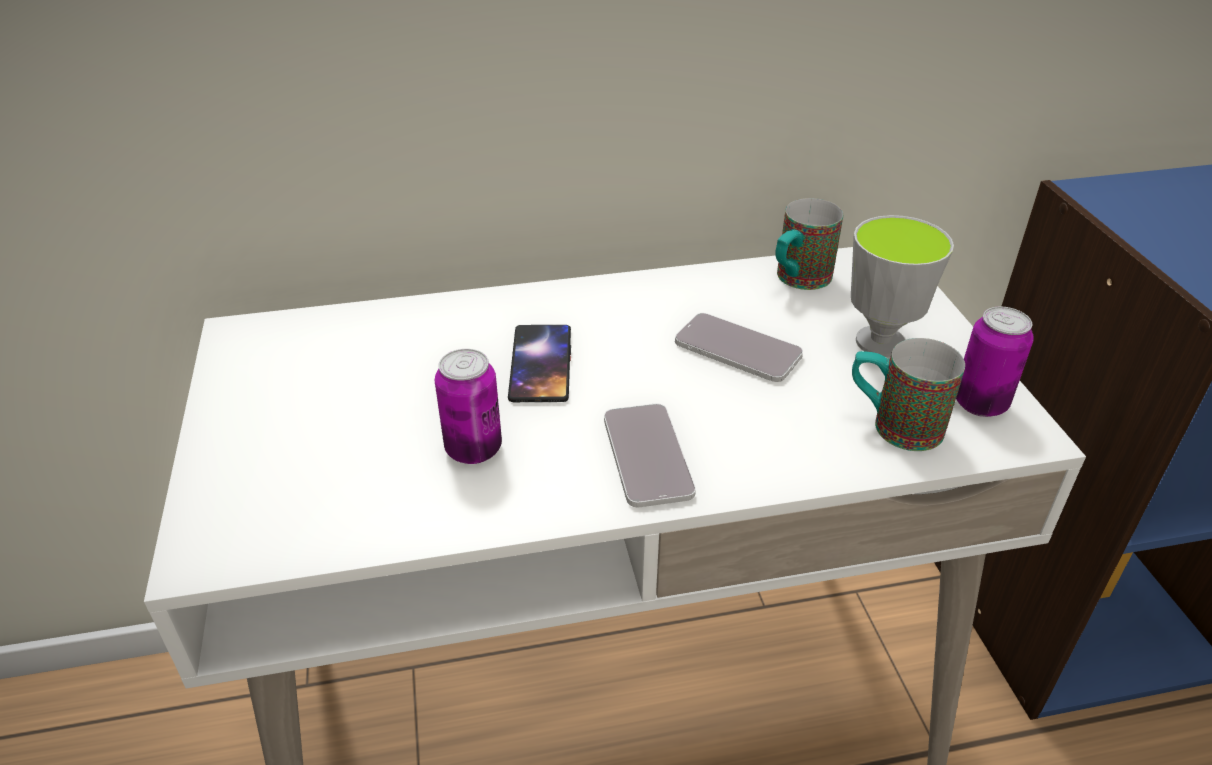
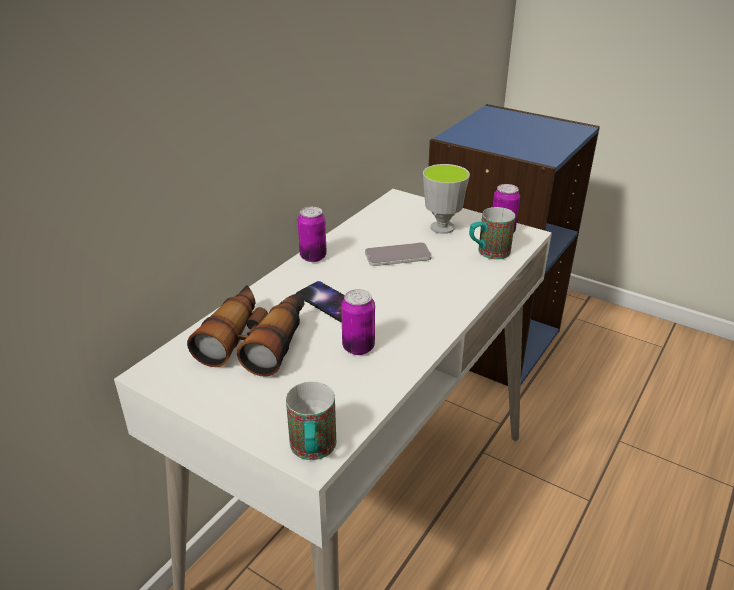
camera: 45 degrees left, 5 degrees down
phone [604,404,696,507] -> none
mug [775,198,843,290] -> mug moved to [286,382,336,460]
none -> binoculars [187,285,304,377]
none -> can [298,207,327,262]

